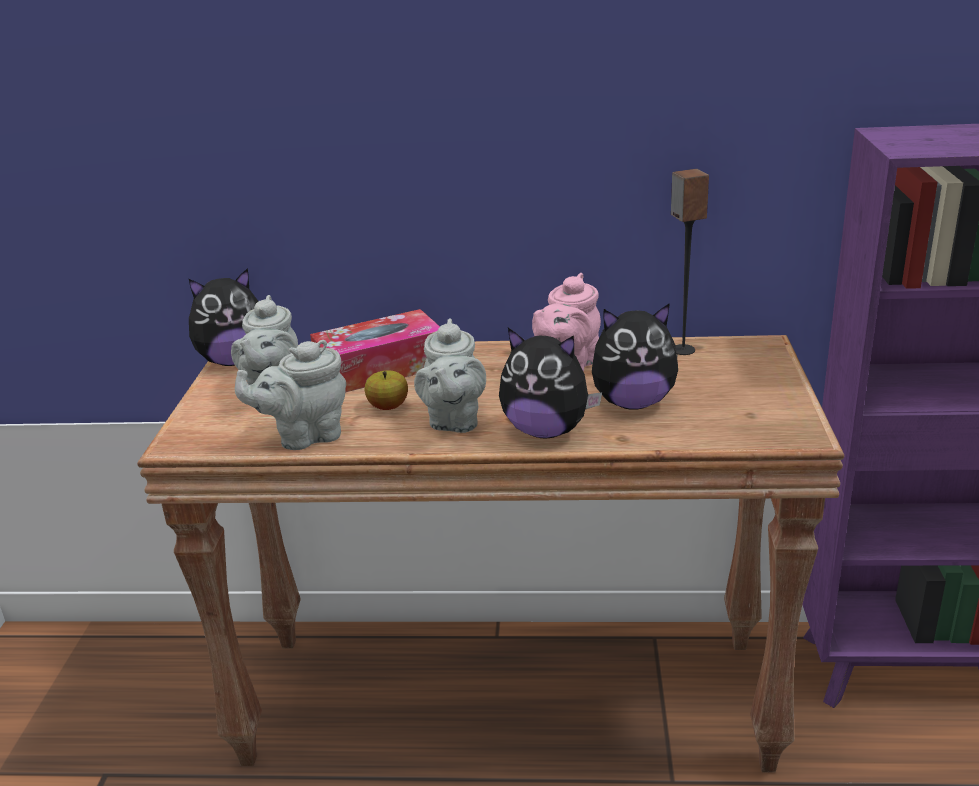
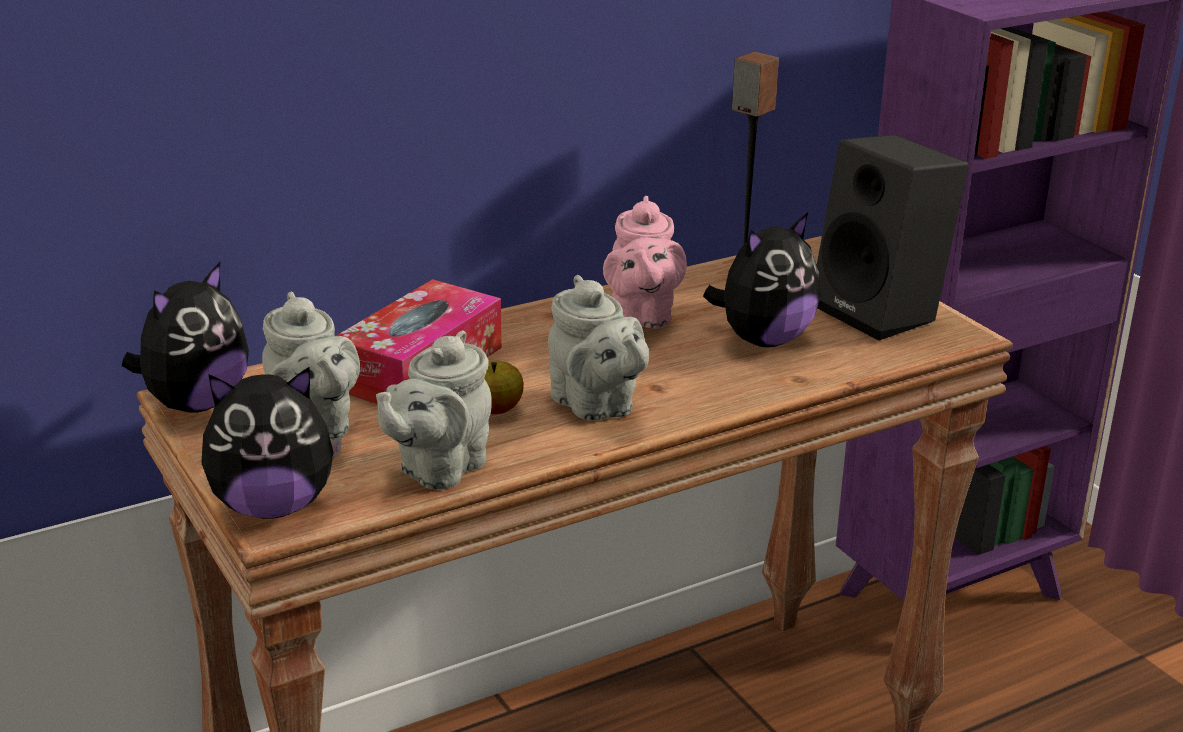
camera: 35 degrees left, 0 degrees up
plush toy [499,328,602,439] -> plush toy moved to [201,367,343,519]
none -> black speaker [817,135,969,341]

